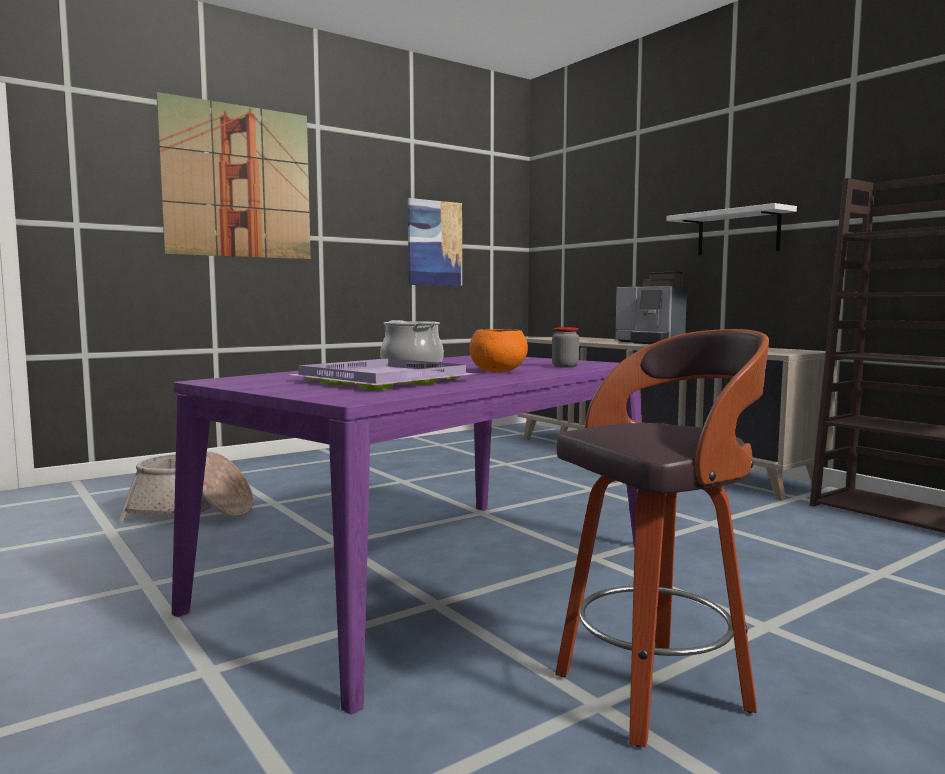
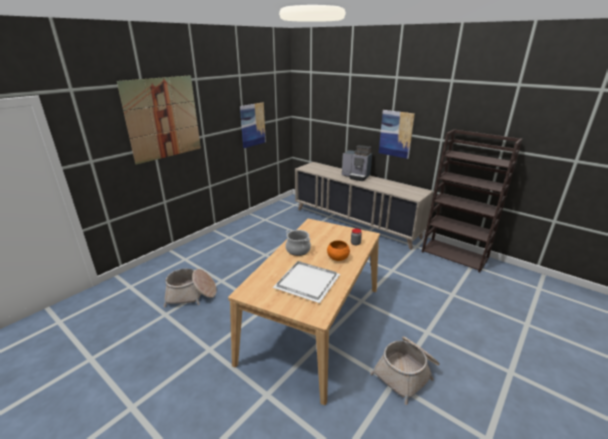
camera: 15 degrees left, 20 degrees up
purple dining table [172,355,642,714] -> beige dining table [228,219,380,405]
purple tray [289,358,476,390] -> white tray [273,261,340,303]
stool [555,329,769,747] -> basket [370,336,440,405]
white shelf [666,203,797,256] -> picture [379,110,415,159]

